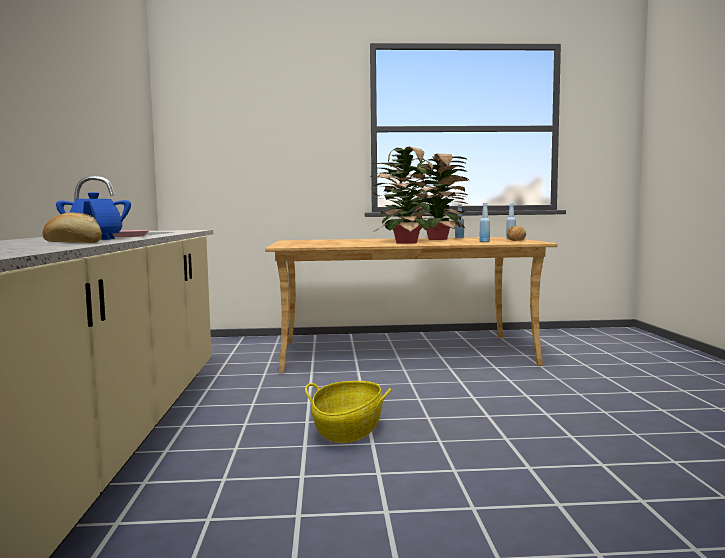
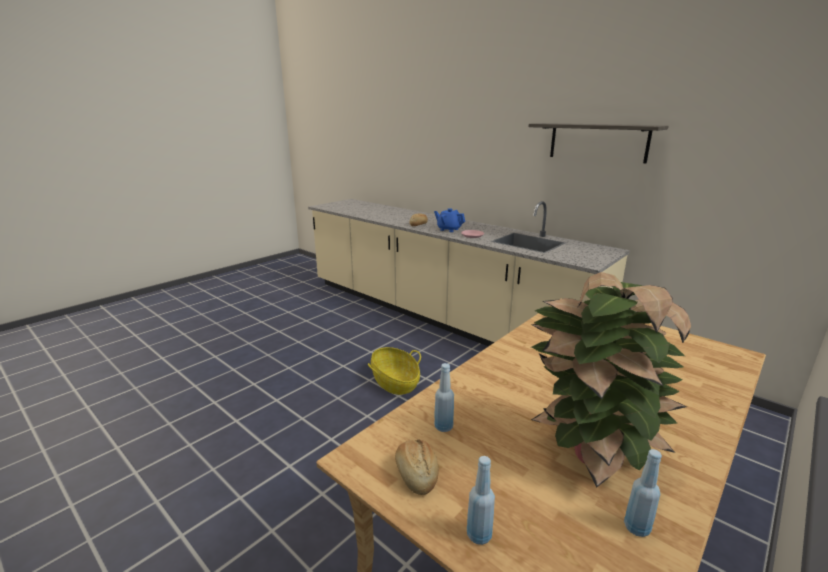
camera: 135 degrees right, 15 degrees up
potted plant [369,146,438,244] -> none
none -> shelf [528,123,669,163]

